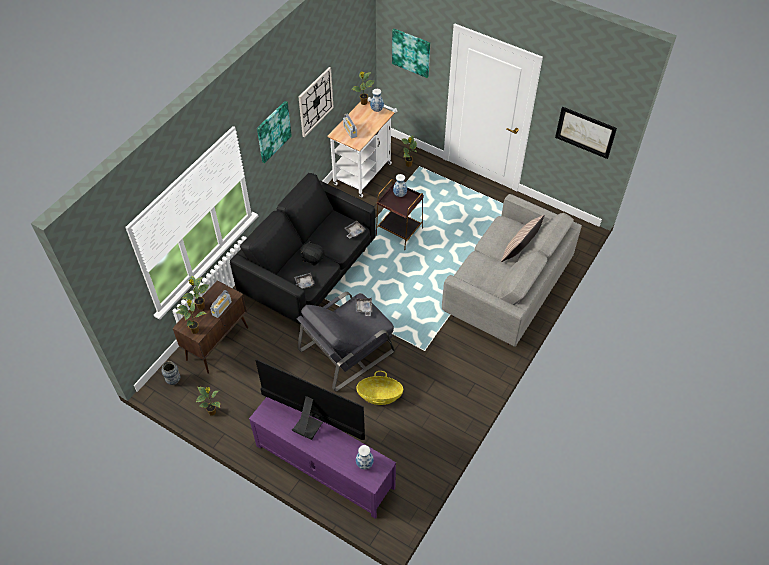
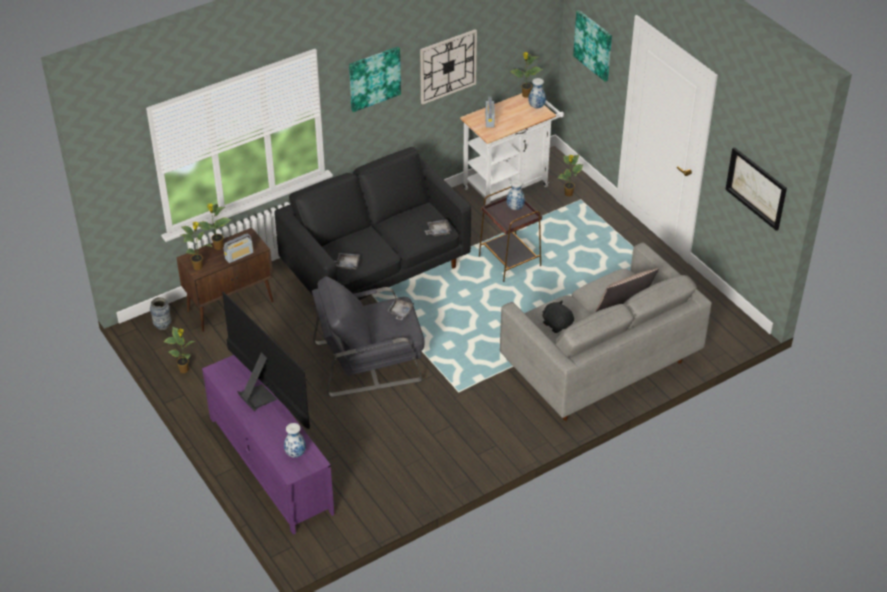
camera: 25 degrees right, 10 degrees down
black plush toy [300,240,324,266] -> black plush toy moved to [542,300,574,333]
basket [356,371,403,405] -> none

